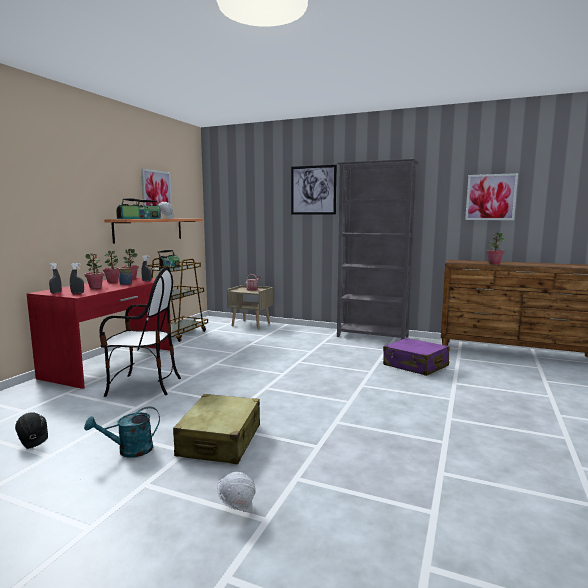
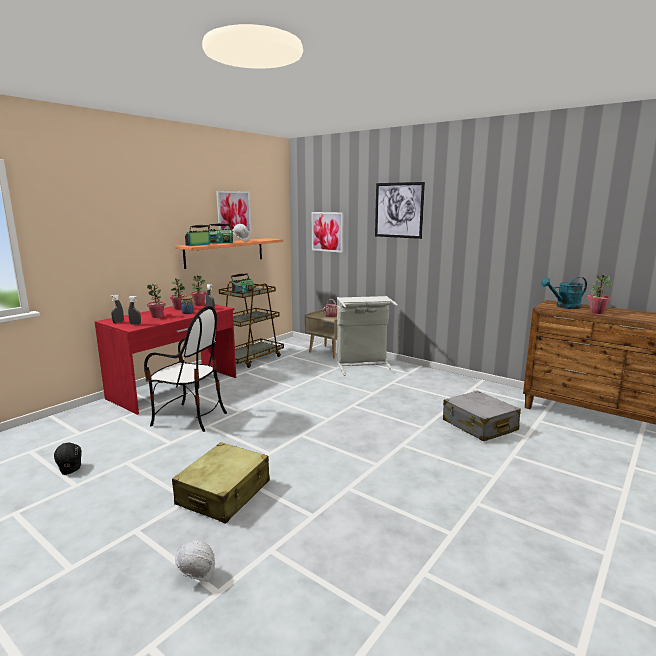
camera: 15 degrees right, 5 degrees up
turquoise watering can [84,406,160,458] -> turquoise watering can moved to [541,277,587,309]
grey bookcase [337,159,419,340] -> none
purple suitcase [383,338,450,376] -> grey suitcase [443,391,521,441]
picture [465,173,518,220] -> picture moved to [312,212,343,253]
none -> grey laundry basket [337,296,398,376]

